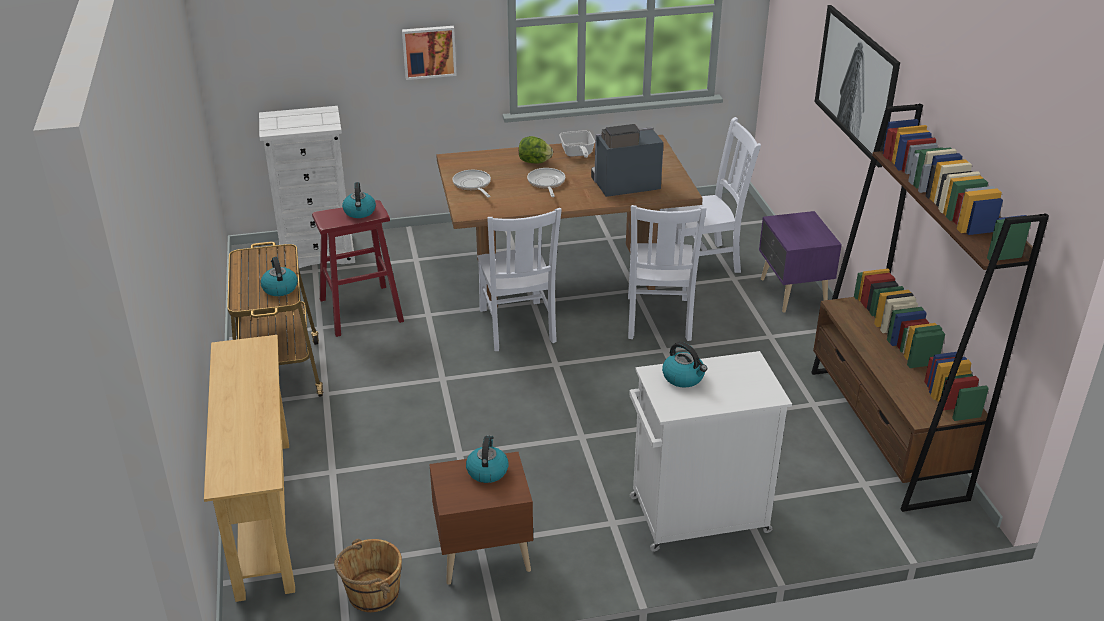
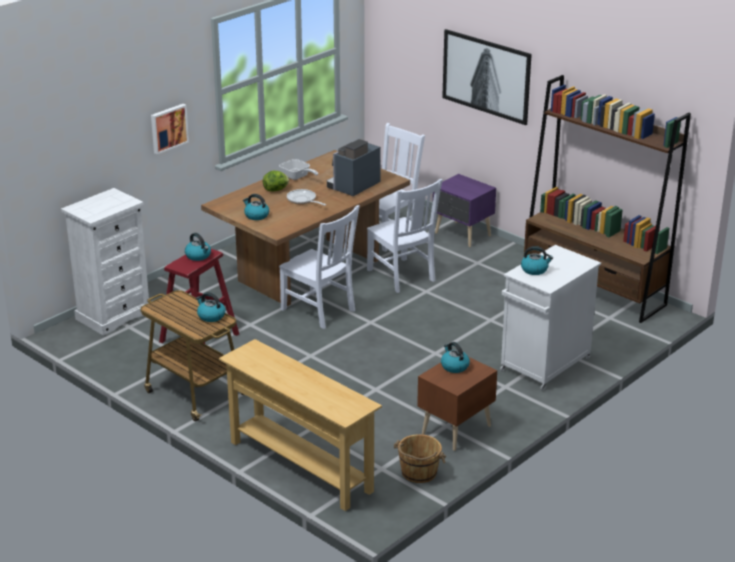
camera: 35 degrees left, 5 degrees down
frying pan [452,170,491,198] -> kettle [243,194,269,220]

